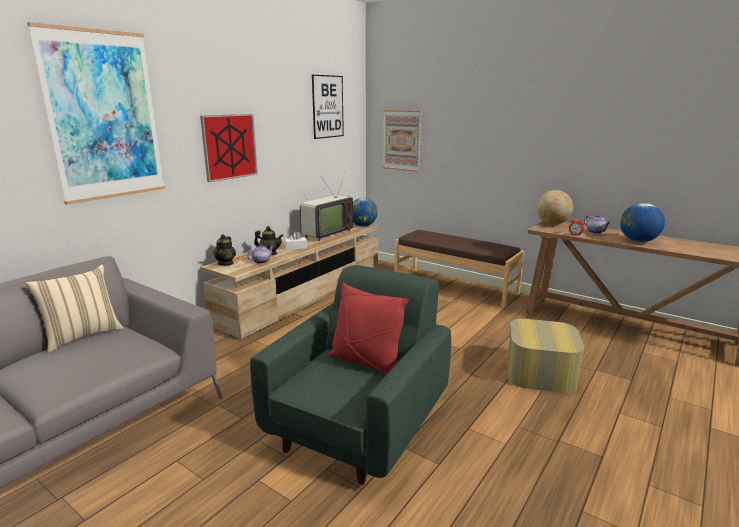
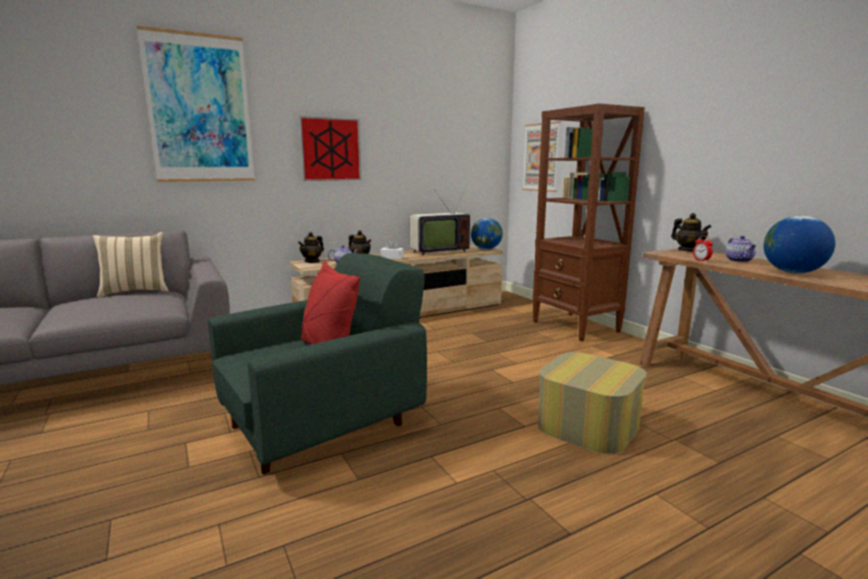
camera: 25 degrees right, 5 degrees down
picture [312,75,344,139] -> none
brown bench [395,230,524,308] -> brown bookcase [532,103,645,342]
globe [536,190,573,225] -> teapot [671,213,711,252]

